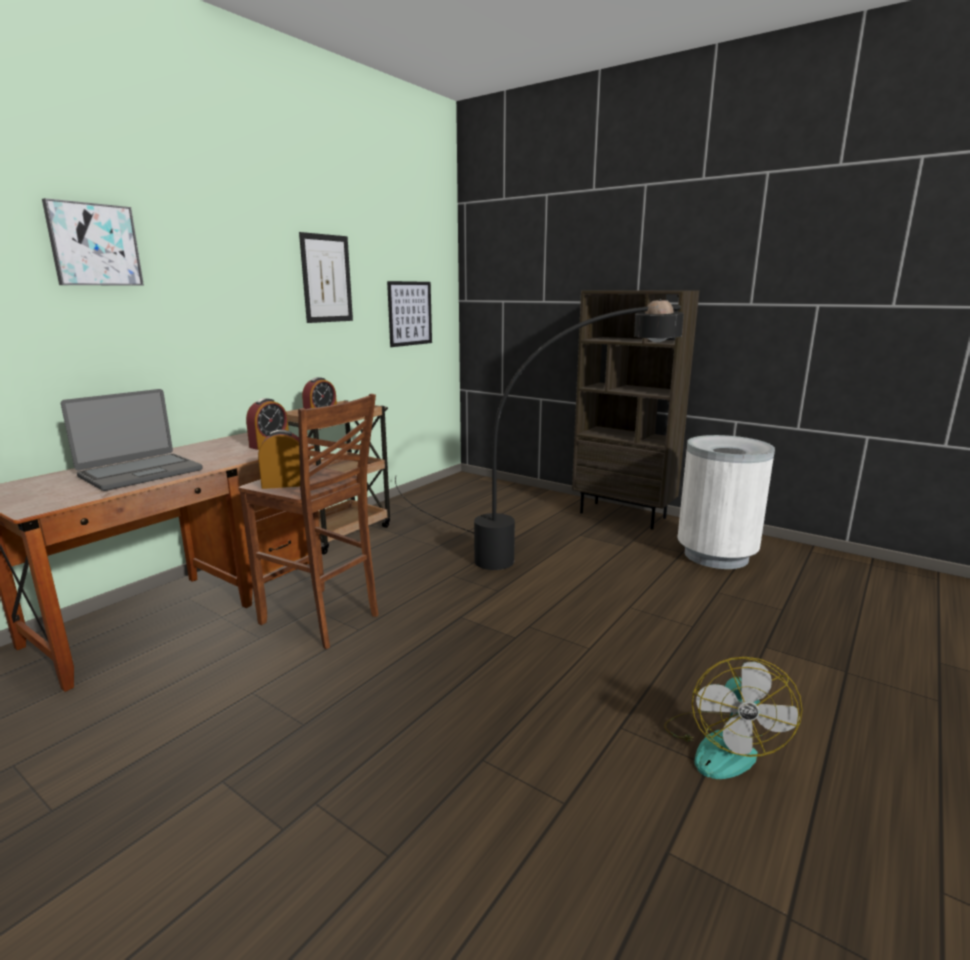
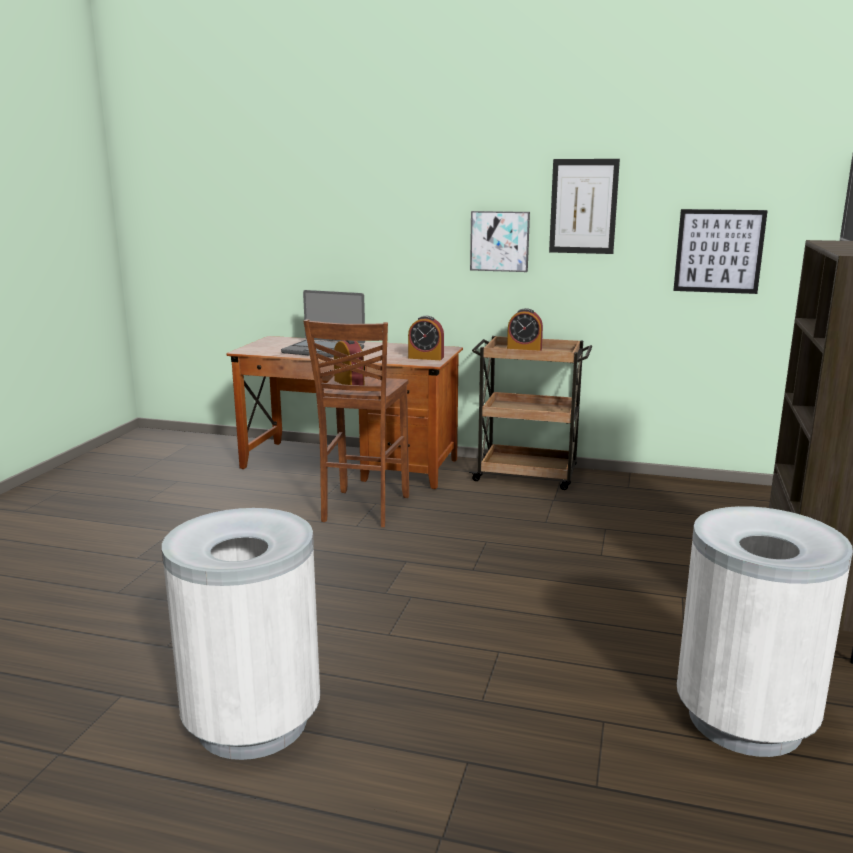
camera: 70 degrees right, 0 degrees up
picture [42,198,144,286] -> picture moved to [470,211,530,272]
black floor lamp [395,299,684,570] -> none
fan [664,657,803,779] -> white trash can [162,508,320,760]

